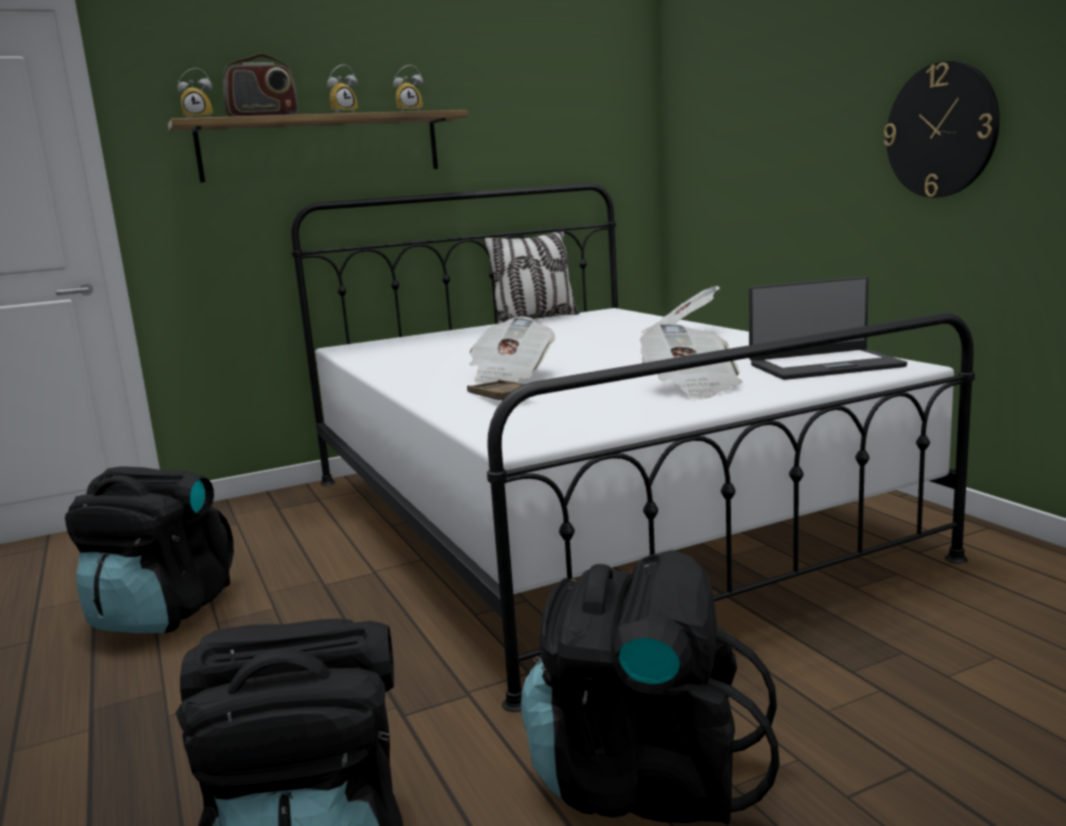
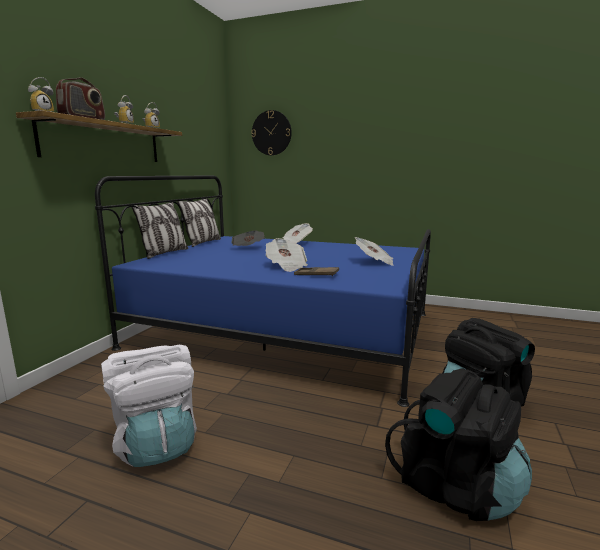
camera: 45 degrees left, 0 degrees up
black backpack [65,466,234,633] -> white backpack [101,345,197,467]
white bed [291,183,975,712] -> blue bed [95,176,431,407]
laptop [749,276,907,380] -> none
wall clock [884,61,1000,198] -> wall clock moved to [251,110,292,155]
none -> pillow [132,202,188,259]
none -> newspaper [232,230,265,246]

